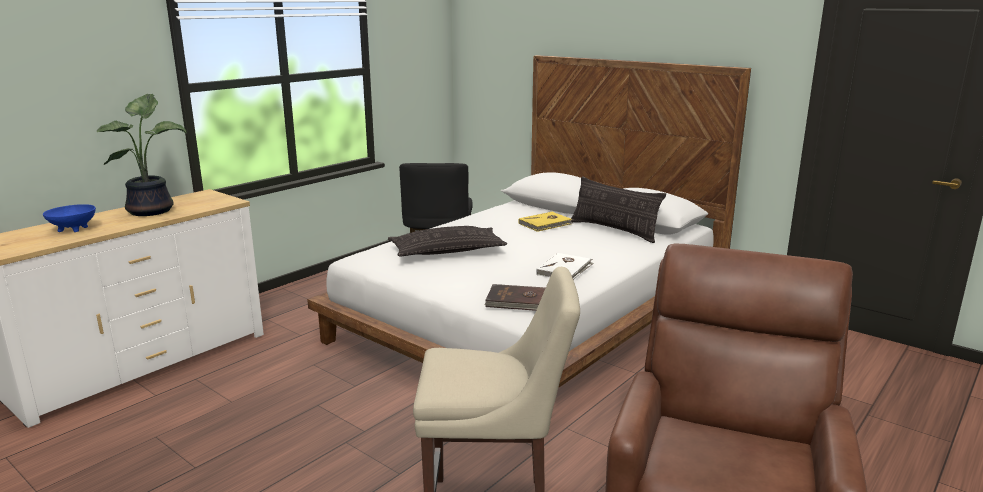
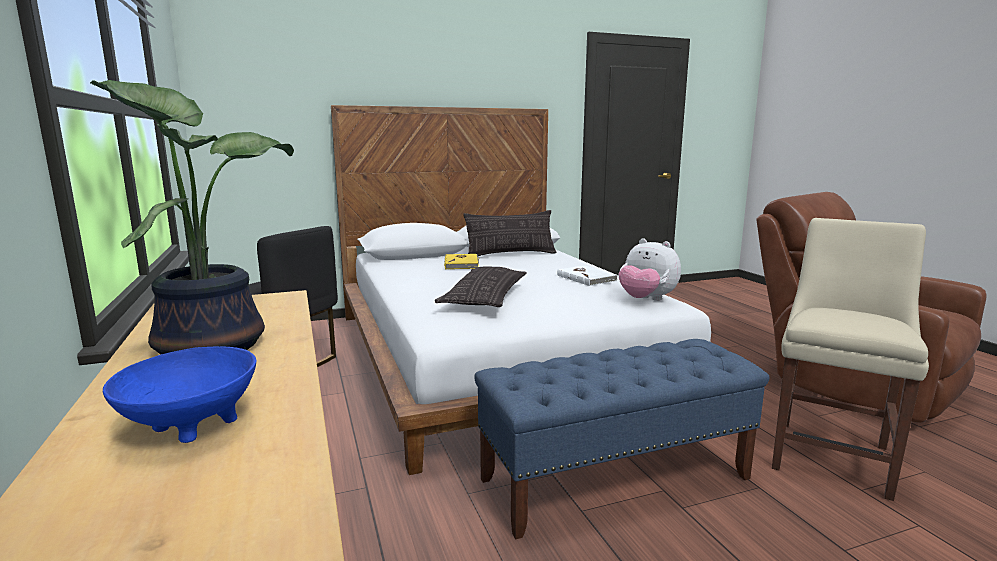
camera: 60 degrees left, 5 degrees down
brown book [485,284,545,311] -> plush toy [619,238,681,301]
none -> blue bench [474,339,769,540]

